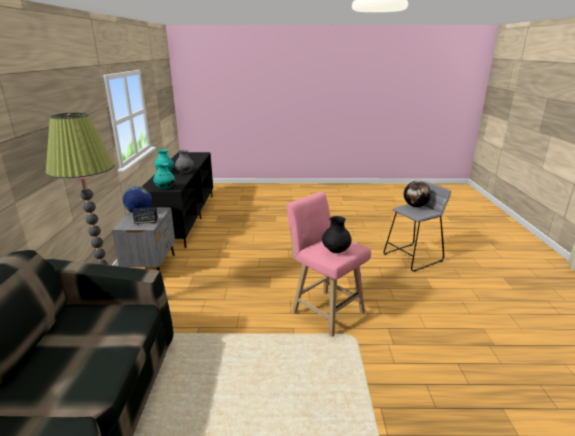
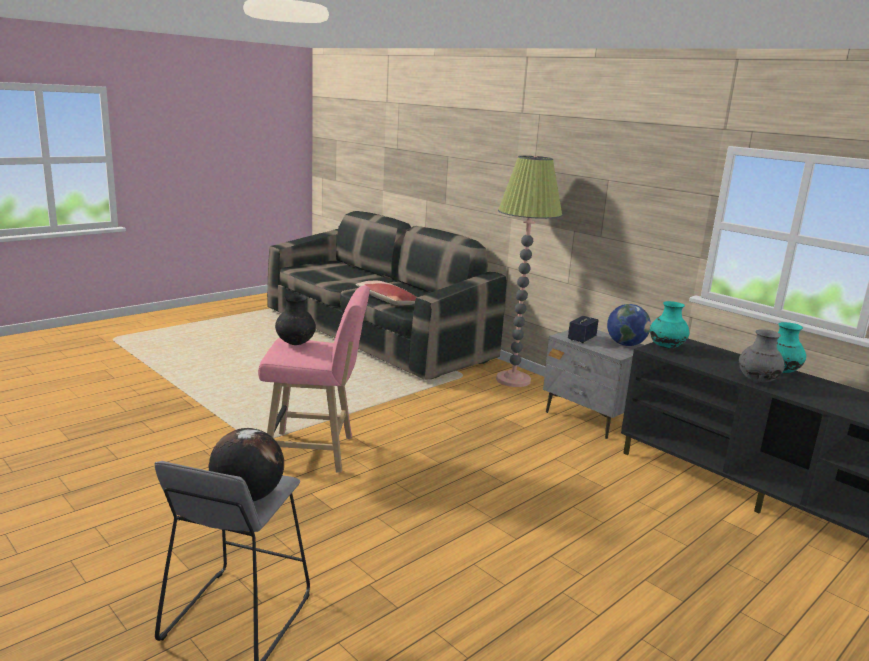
camera: 135 degrees right, 5 degrees down
none -> pillow [356,281,417,305]

